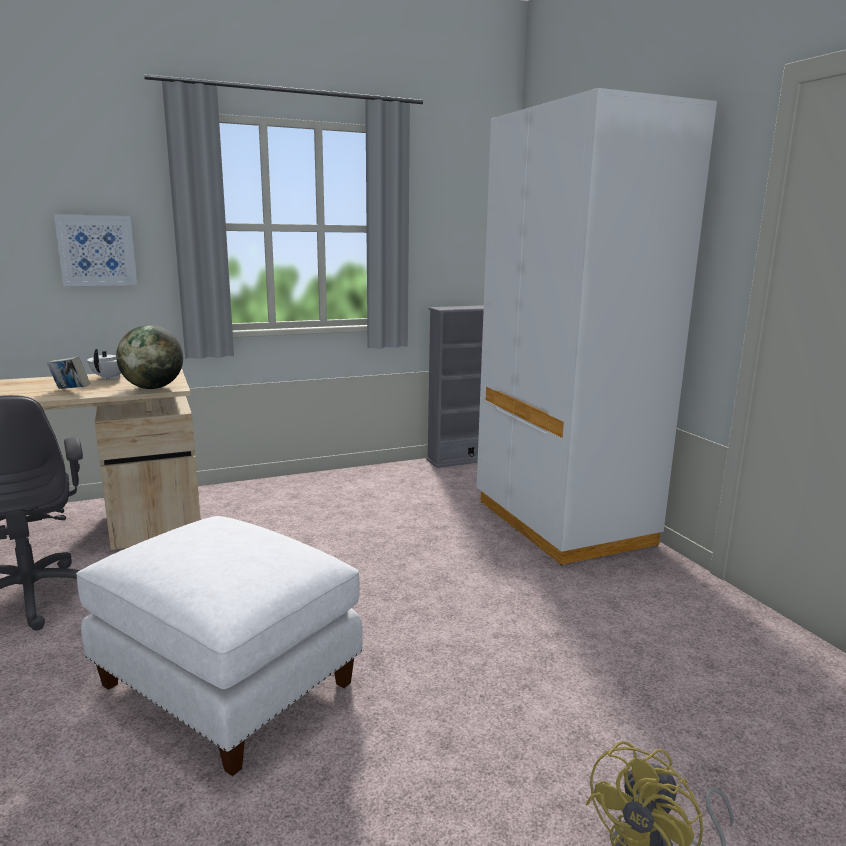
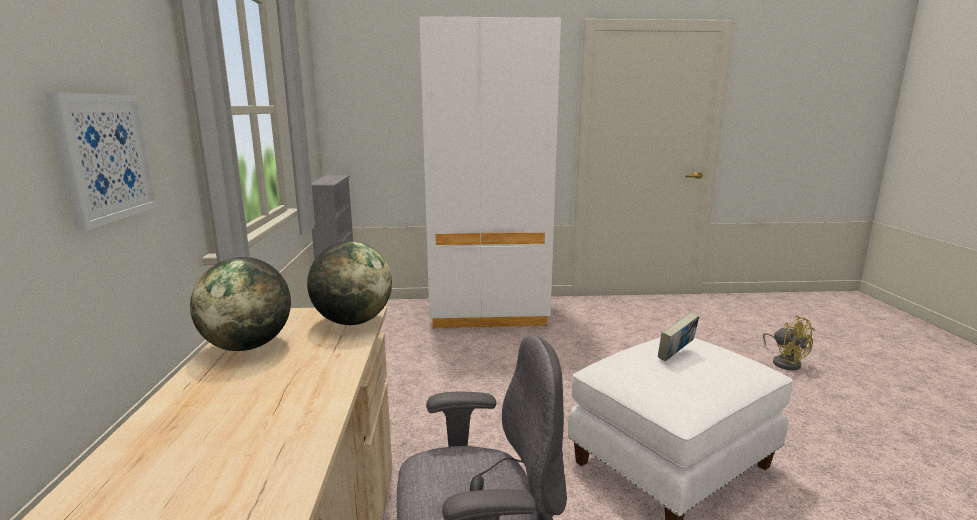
camera: 70 degrees left, 0 degrees up
book [47,357,90,389] -> book moved to [658,312,699,361]
white teapot [87,349,121,380] -> globe [190,257,291,351]

